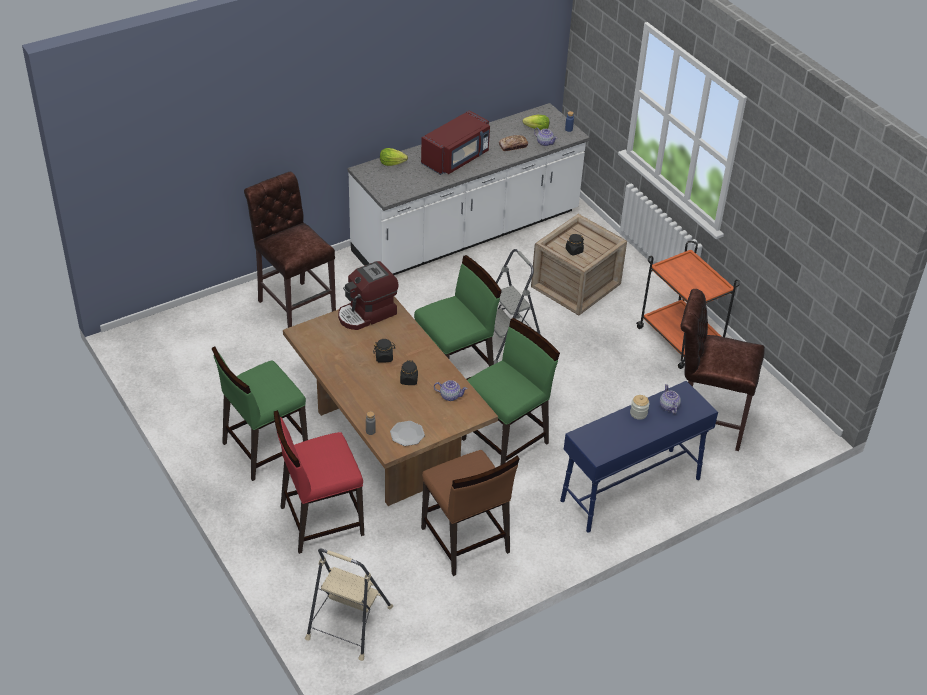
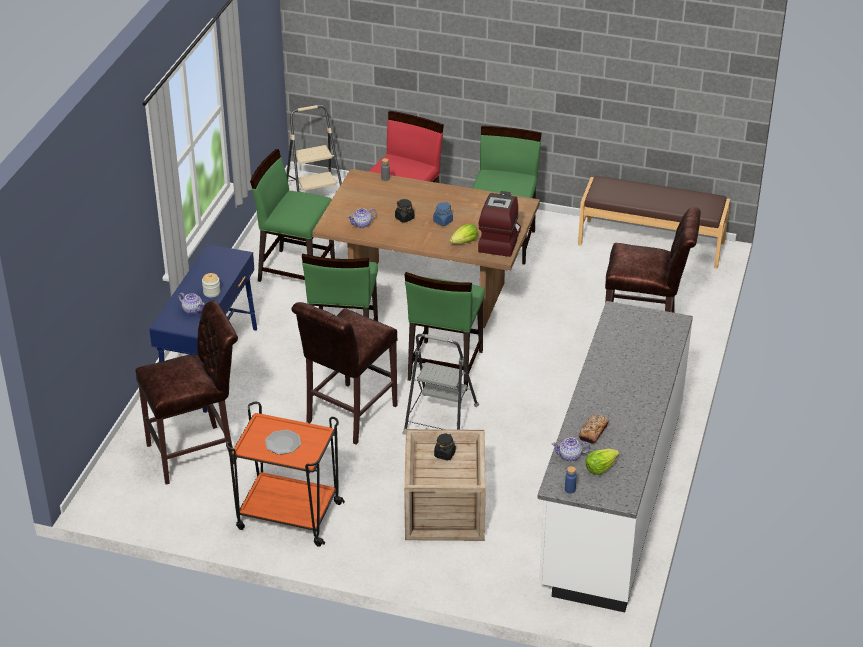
camera: 140 degrees right, 5 degrees down
black jar [373,339,395,362] -> blue jar [433,202,453,226]
lettuce [380,148,408,166] -> lettuce moved to [450,224,478,244]
plate [390,421,425,446] -> plate moved to [265,430,301,454]
red microwave [421,110,490,175] -> none
brown chair [421,450,519,576] -> green chair [250,149,335,282]
none -> brown stool [291,302,398,445]
none -> brown bench [578,176,730,268]

